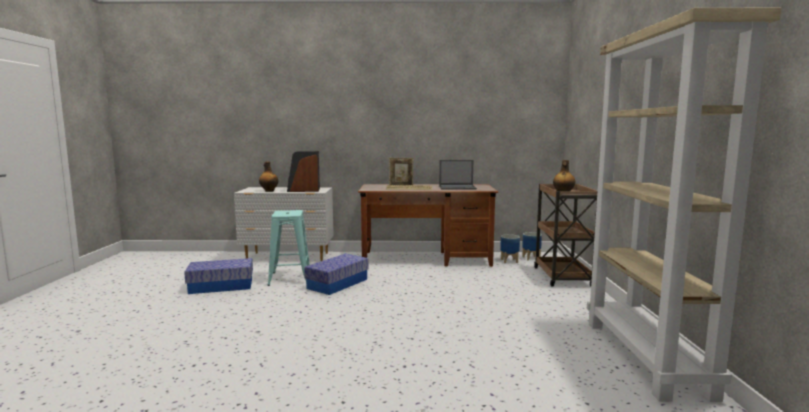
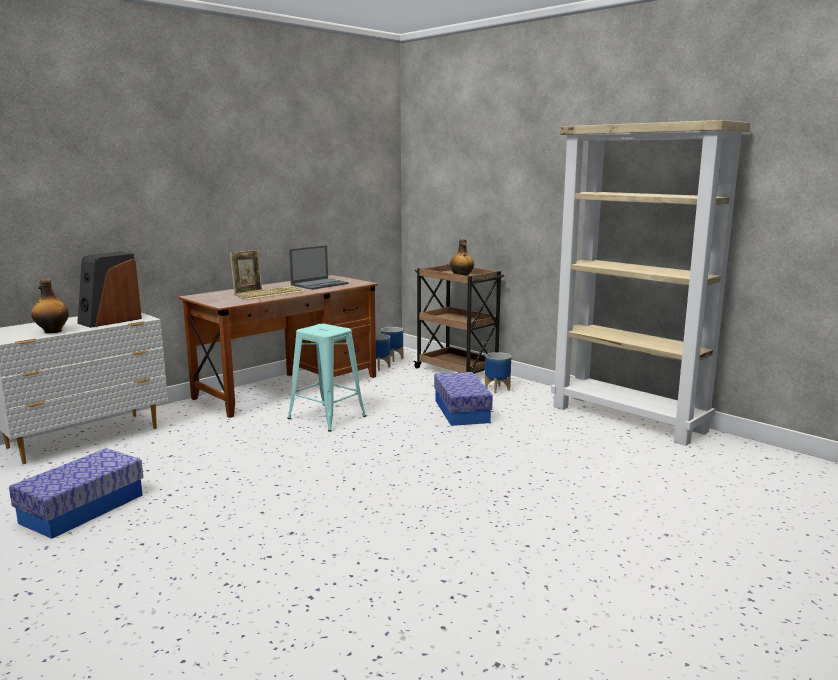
camera: 45 degrees left, 5 degrees up
turquoise stool [267,210,310,286] -> turquoise stool moved to [287,324,366,432]
storage box [304,254,369,295] -> storage box moved to [434,372,493,426]
none -> planter [485,352,511,393]

